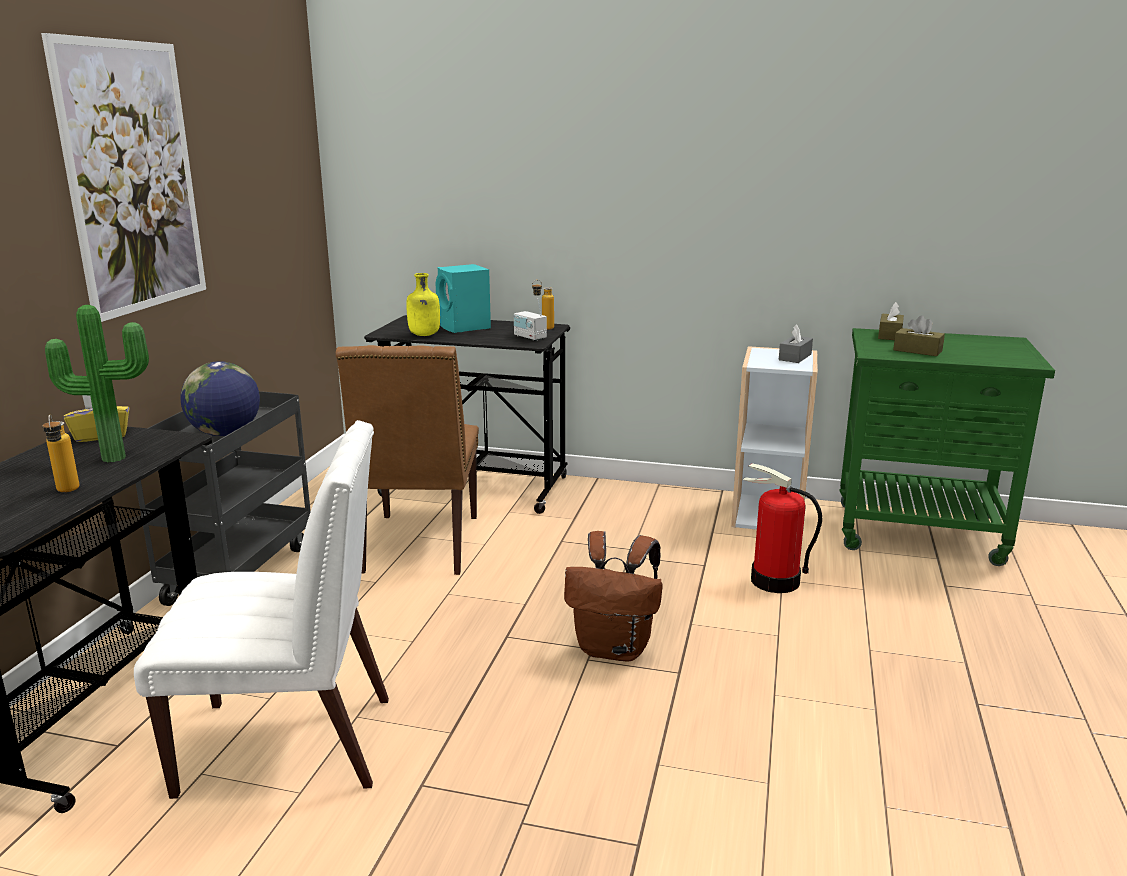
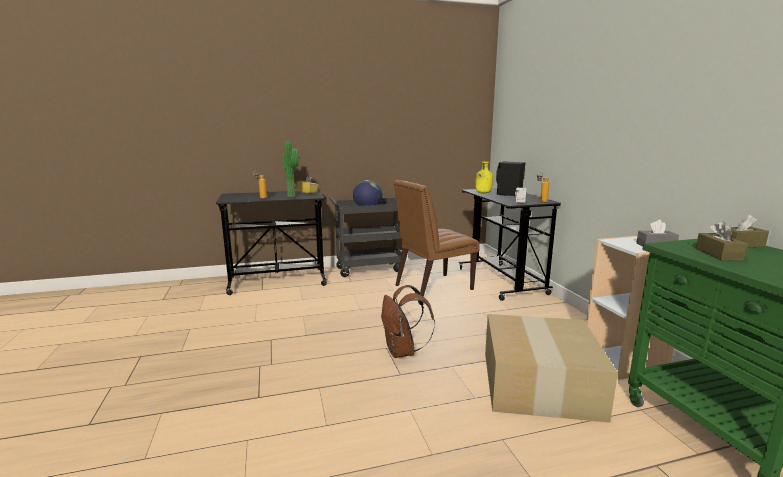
camera: 60 degrees right, 5 degrees down
picture [41,33,206,322] -> none
white chair [134,420,389,799] -> none
turquoise speaker [435,264,491,333] -> black speaker [496,161,525,197]
fire extinguisher [742,464,822,593] -> cardboard box [485,314,618,423]

